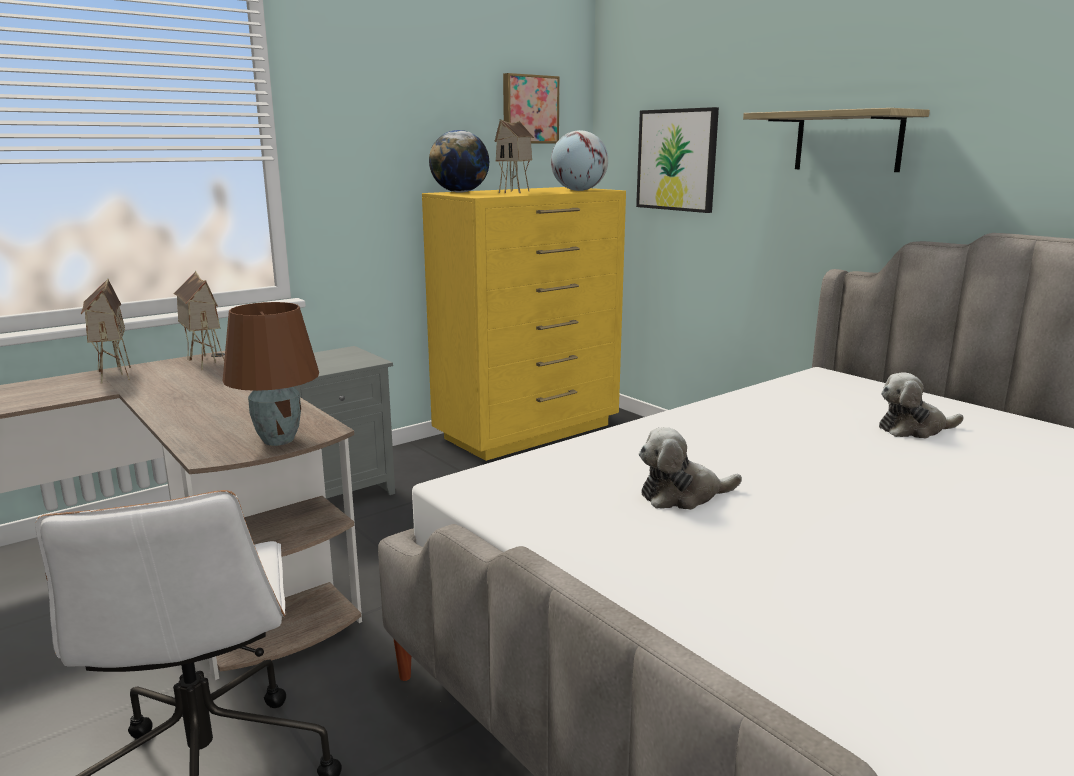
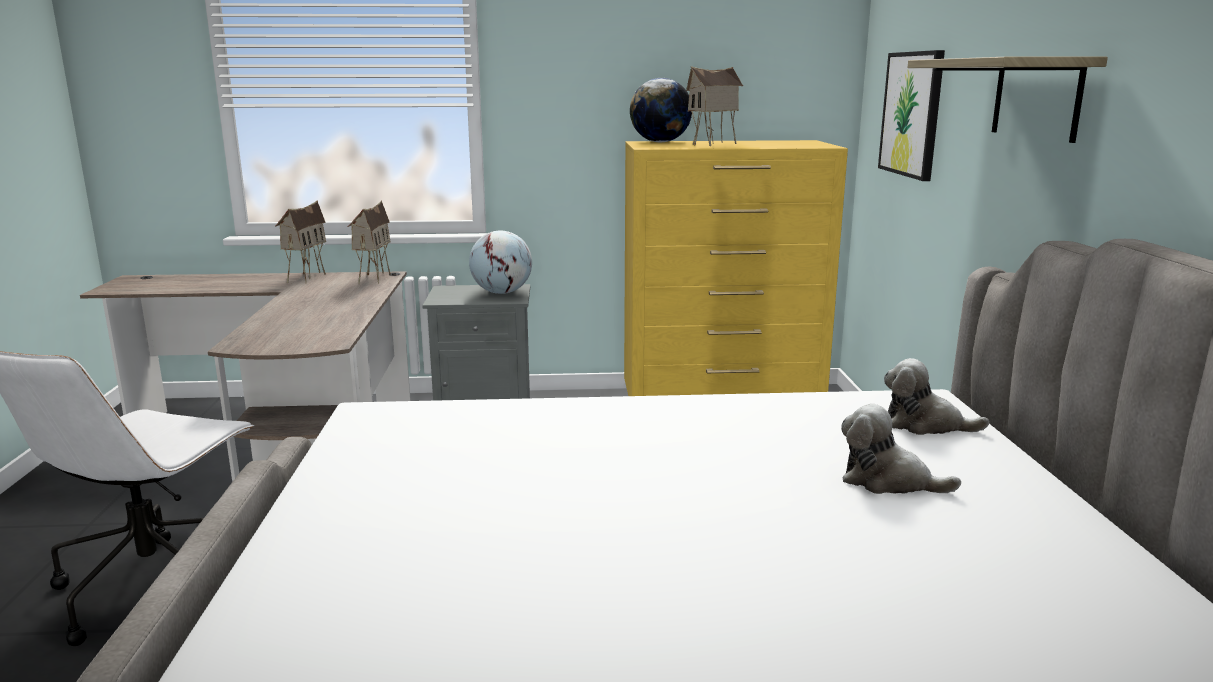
camera: 35 degrees right, 0 degrees up
brown table lamp [223,302,319,446] -> none
picture [503,73,560,144] -> none
globe [551,130,608,191] -> globe moved to [469,231,532,294]
plush toy [639,427,742,510] -> plush toy moved to [884,358,989,435]

